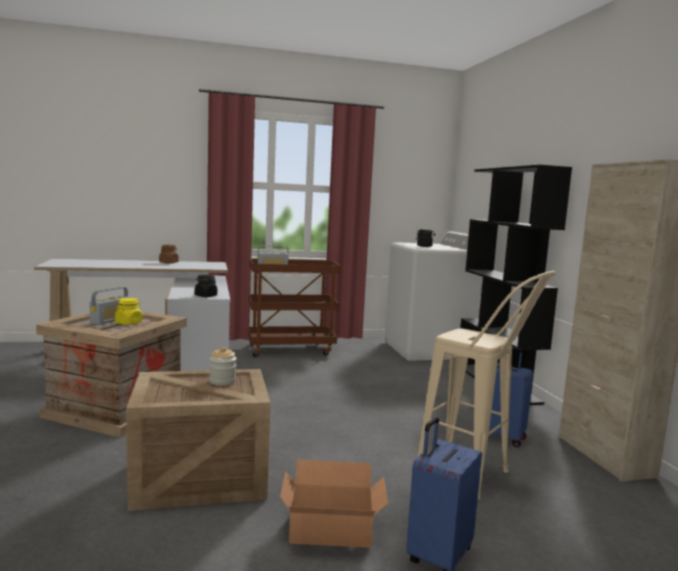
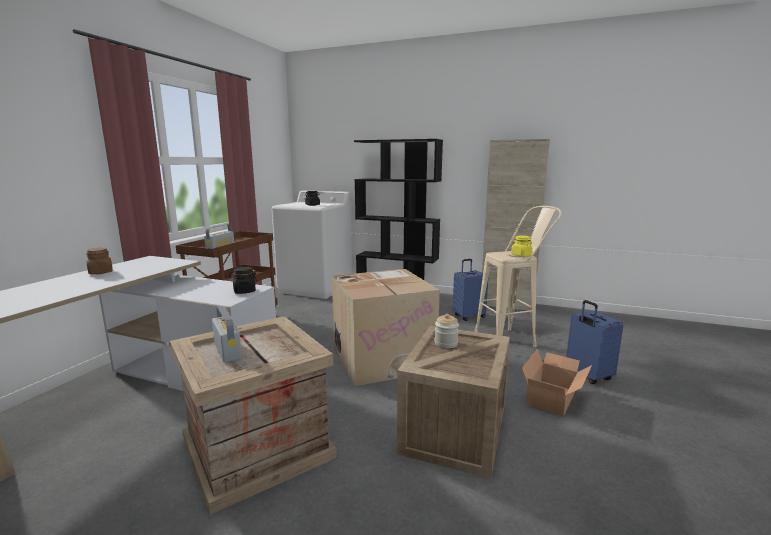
camera: 55 degrees left, 5 degrees up
yellow jar [115,298,142,325] -> yellow jar moved to [511,236,533,257]
none -> cardboard box [332,269,440,386]

